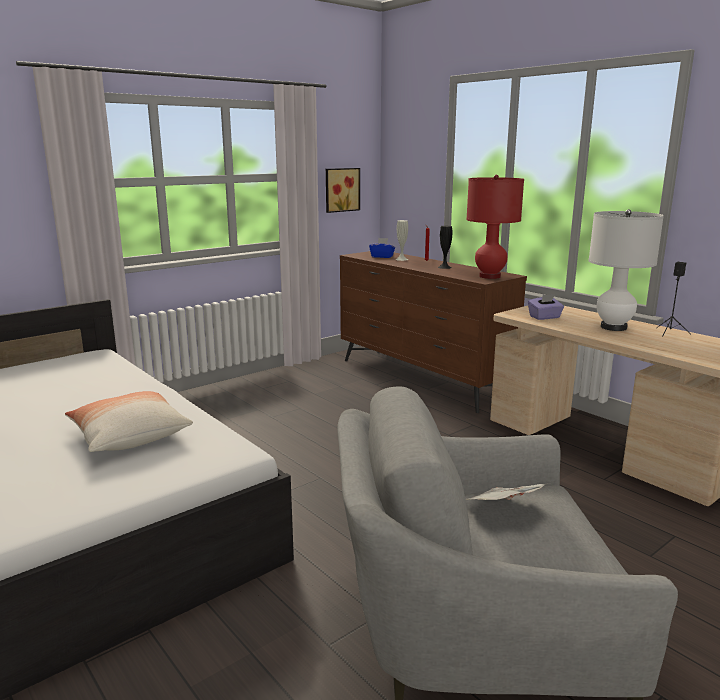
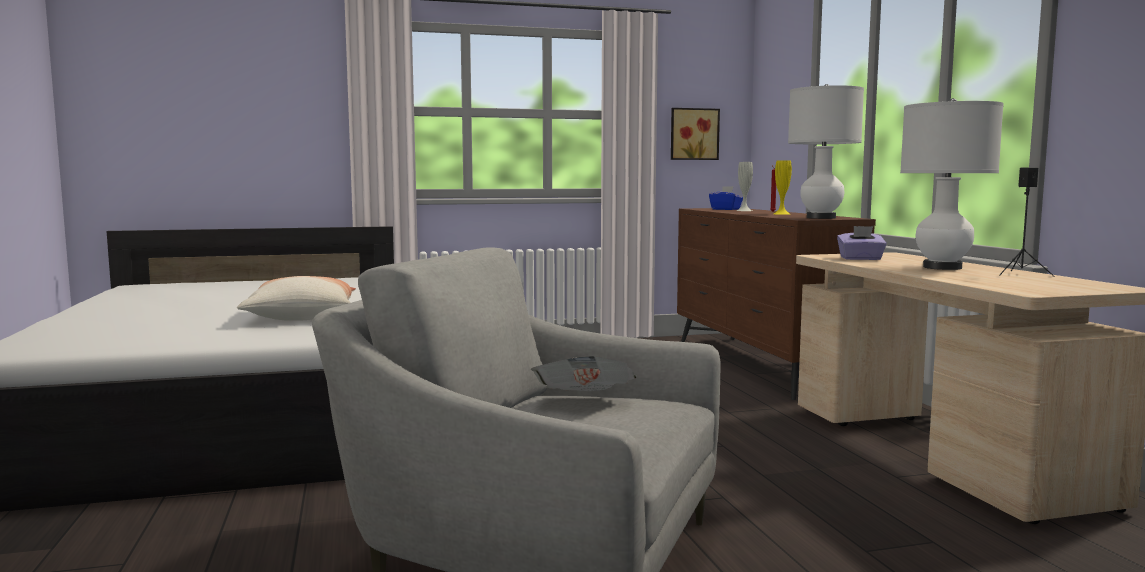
camera: 25 degrees right, 10 degrees down
black vase [438,226,452,269] -> yellow vase [774,160,792,215]
red table lamp [466,175,524,279] -> white table lamp [788,84,864,219]

